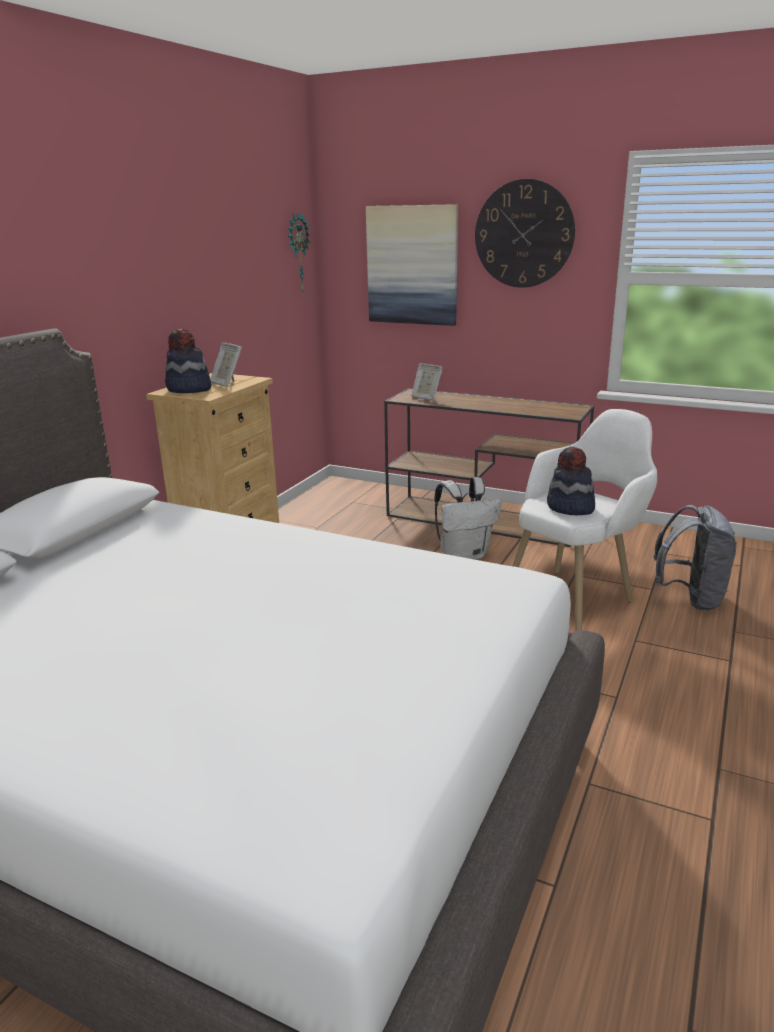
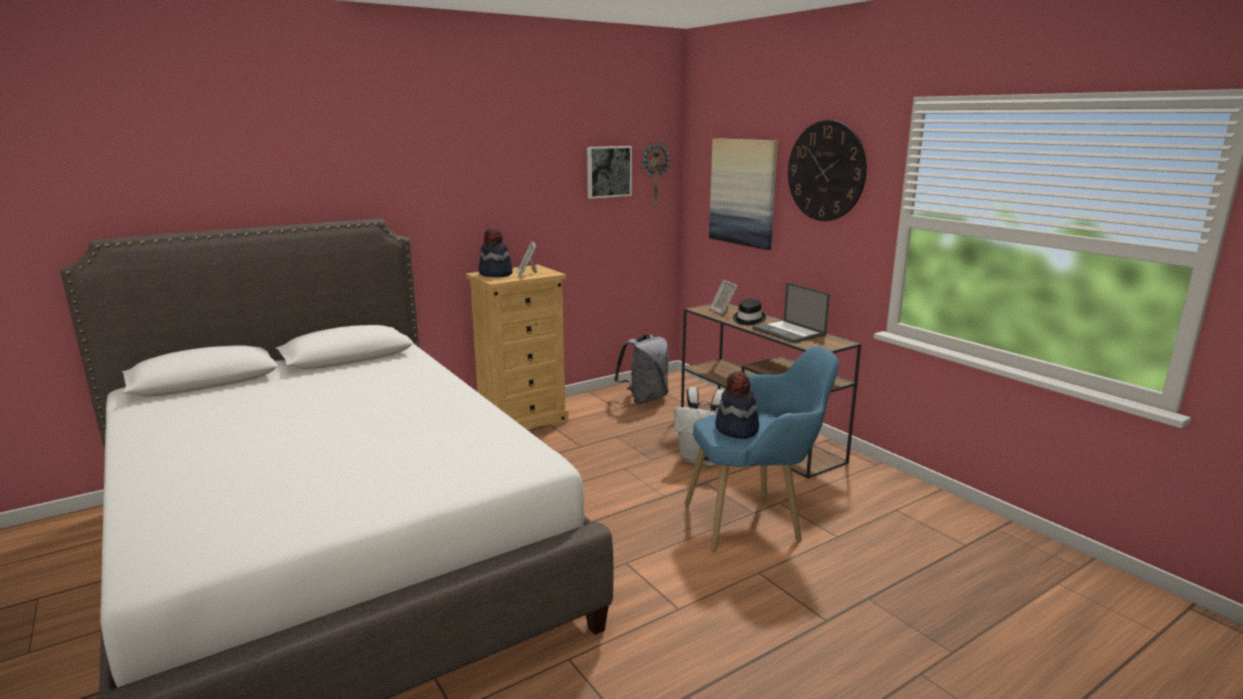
camera: 30 degrees right, 5 degrees down
white armchair [512,409,657,630] -> blue armchair [685,346,839,552]
grey backpack [654,505,737,611] -> grey backpack moved to [614,334,669,404]
none -> picture [587,146,632,199]
none -> black hat [733,299,766,325]
none -> laptop [752,283,830,343]

